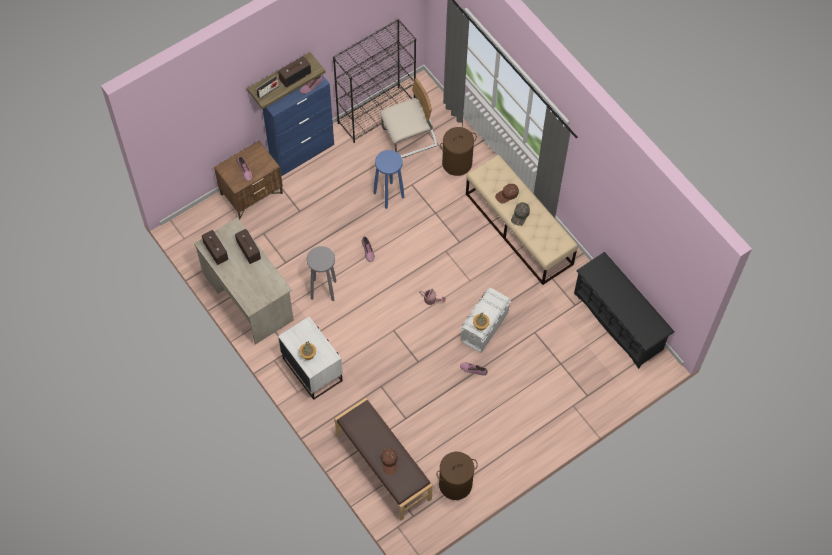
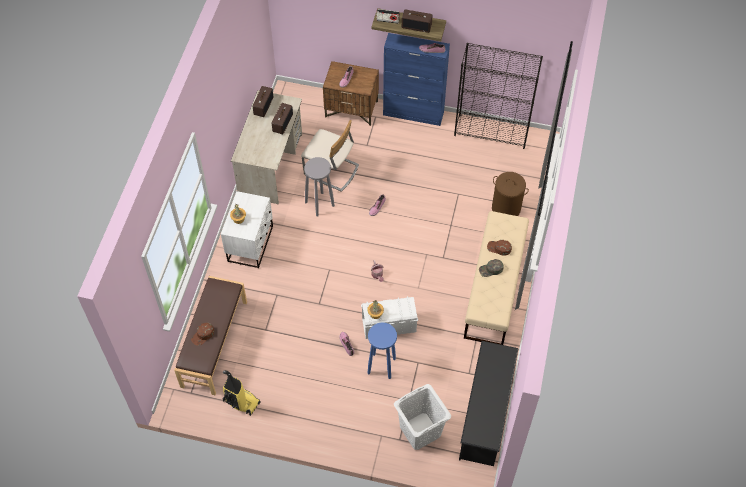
camera: 50 degrees right, 5 degrees down
blue stool [373,150,404,209] -> blue stool moved to [368,322,397,379]
beige chair [380,78,438,158] -> beige chair moved to [301,120,359,192]
brown laundry basket [437,452,478,500] -> vacuum cleaner [223,370,261,416]
none -> white laundry basket [394,384,451,450]

